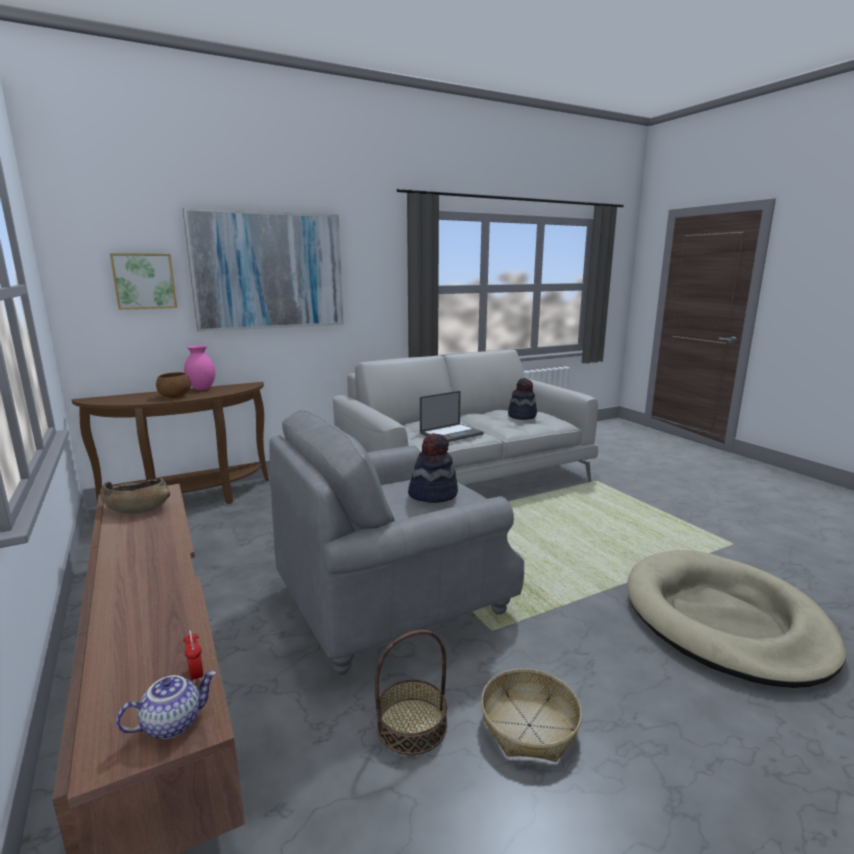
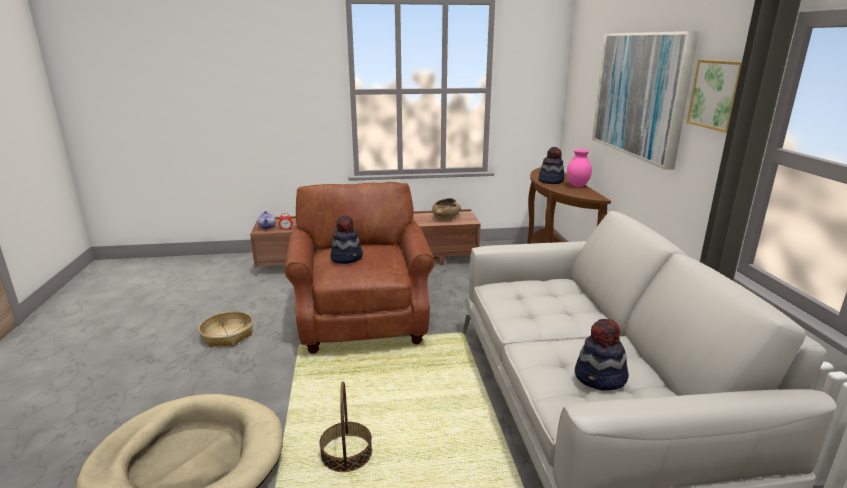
camera: 110 degrees right, 5 degrees up
picture [110,253,177,310] -> picture moved to [687,60,742,133]
brown bowl [156,372,191,398] -> hat [539,147,565,184]
grey armchair [269,410,524,675] -> brown armchair [285,182,435,354]
basket [375,630,447,755] -> basket moved to [319,381,372,472]
laptop [420,391,484,442] -> none

